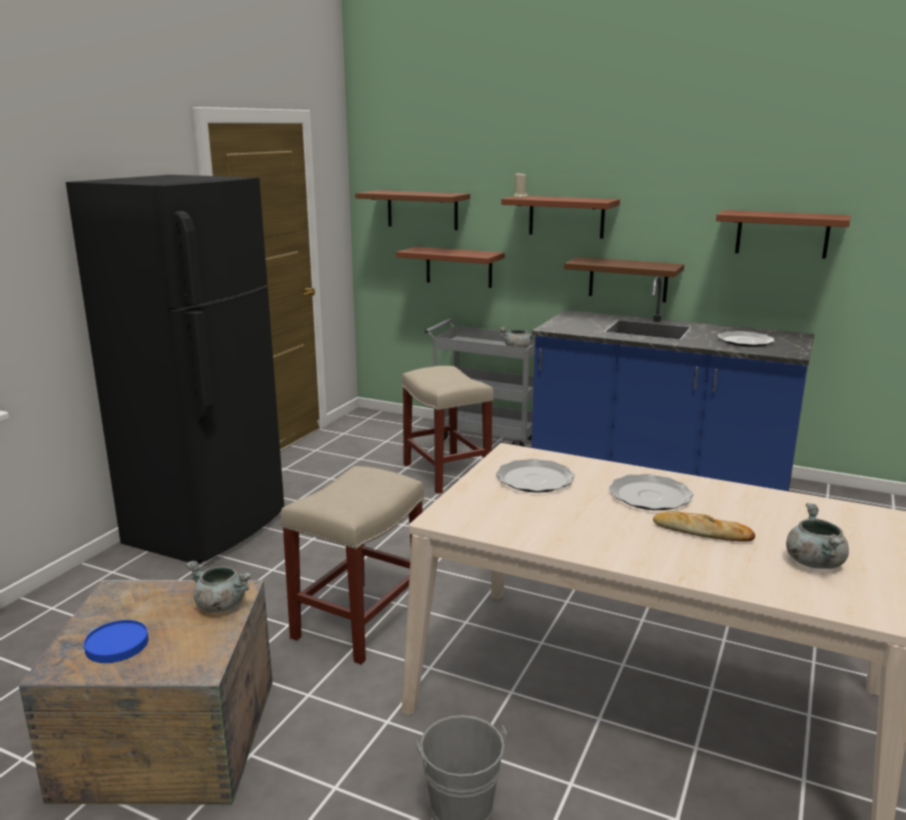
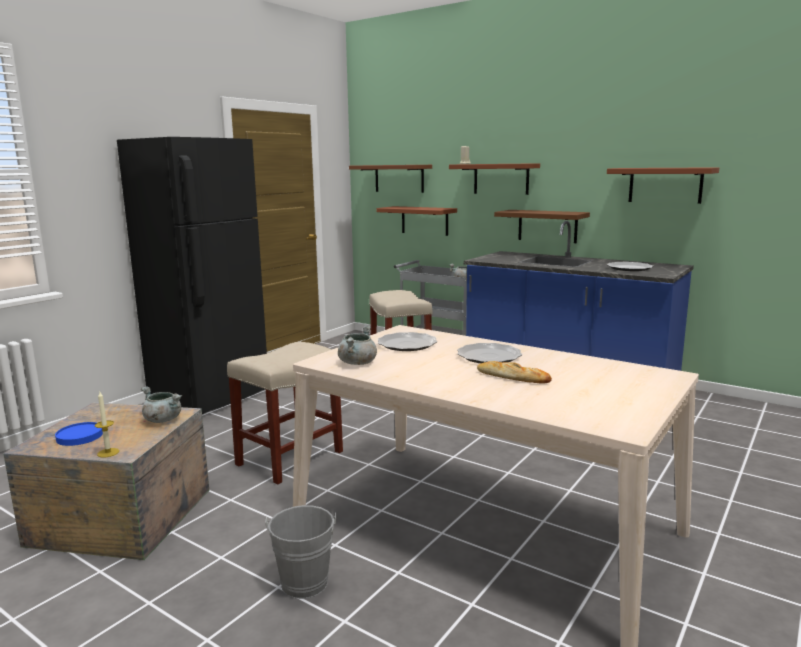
camera: 10 degrees right, 5 degrees down
grey cooking pot [786,503,849,569] -> grey cooking pot moved to [338,325,377,365]
none -> candle [95,392,119,458]

